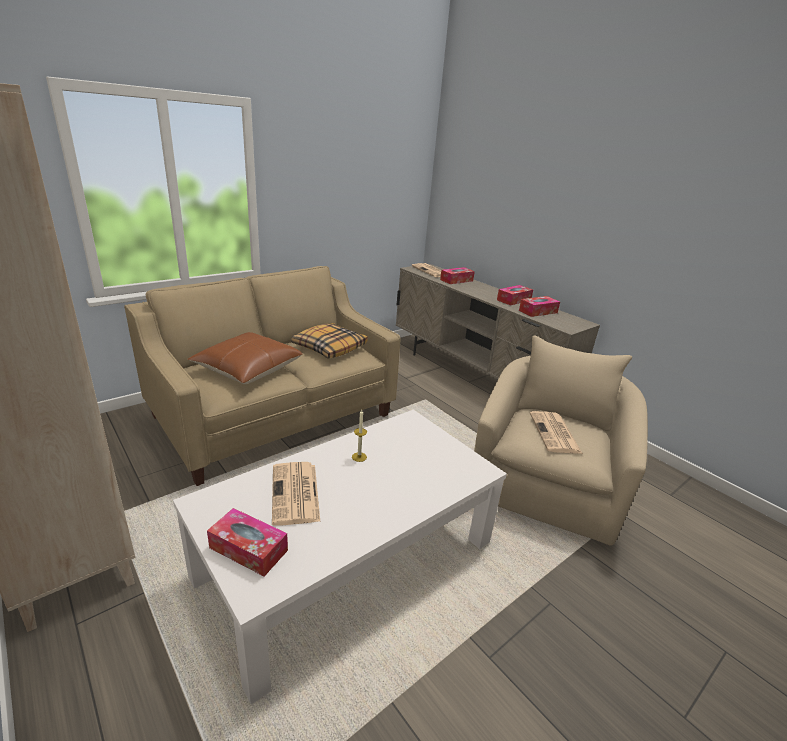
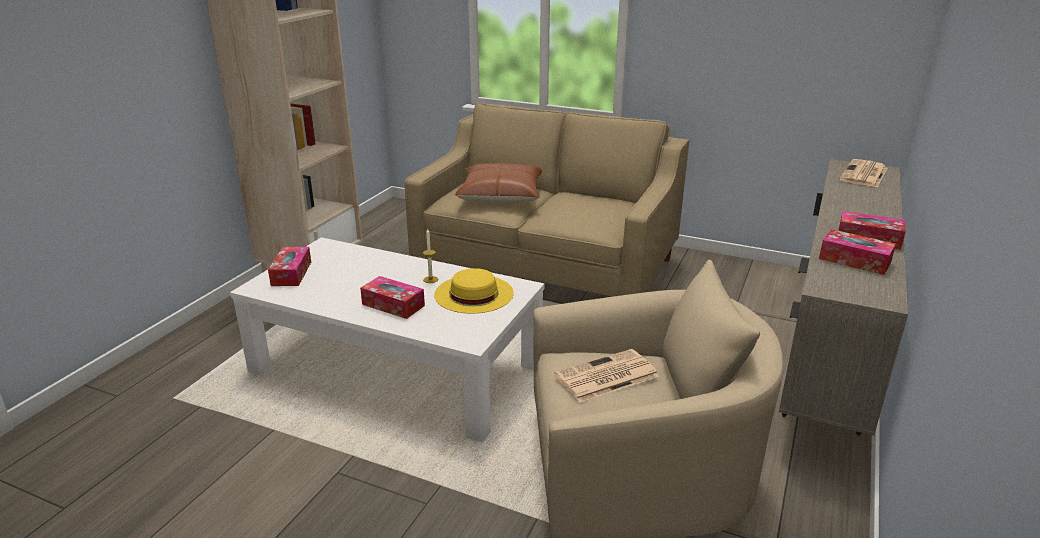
camera: 65 degrees right, 0 degrees up
newspaper [272,462,320,526] -> none
pillow [291,323,368,359] -> none
tissue box [440,267,475,284] -> tissue box moved to [360,276,425,319]
none -> yellow hat [434,268,514,314]

